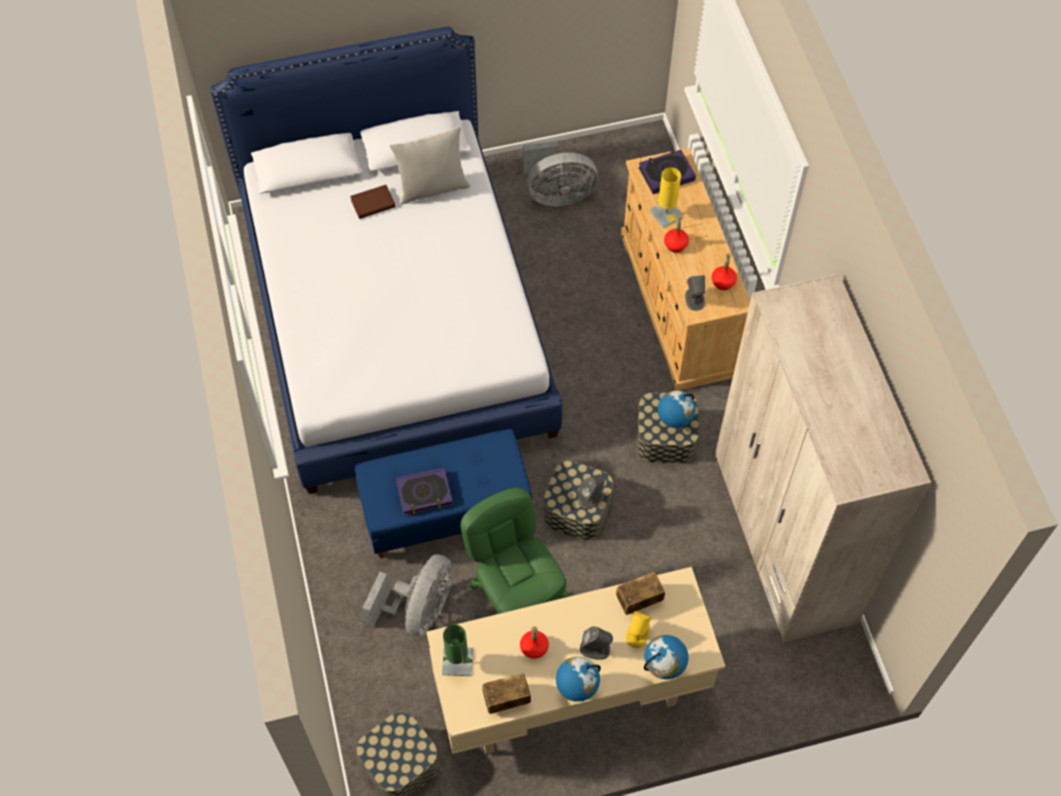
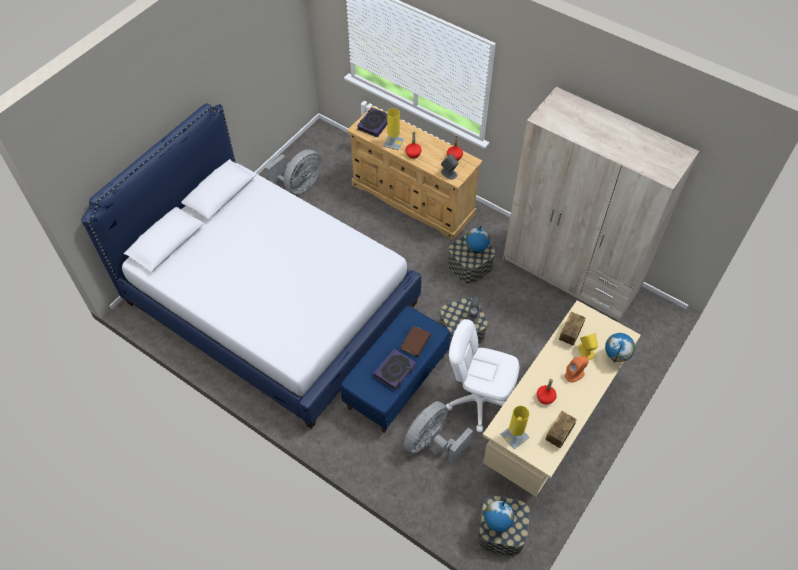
camera: 40 degrees left, 5 degrees down
brown book [350,185,396,219] -> brown book moved to [400,326,431,357]
grey fan [363,555,451,636] -> grey fan turned 120 degrees counterclockwise [404,401,473,464]
grey pillow [390,126,470,204] -> none
green table lamp [442,624,473,676] -> yellow table lamp [501,406,530,449]
green office chair [461,488,568,615] -> white office chair [446,319,519,432]
globe [556,657,601,702] -> globe moved to [484,500,514,532]
grey speaker [580,626,613,660] -> orange speaker [565,356,589,382]

